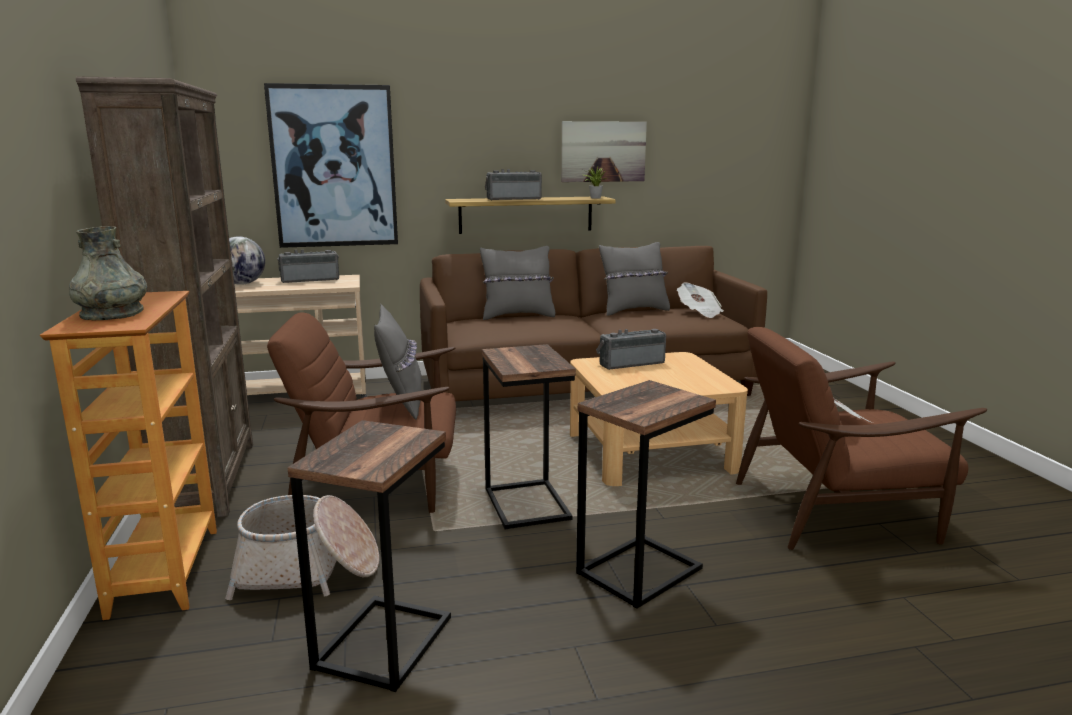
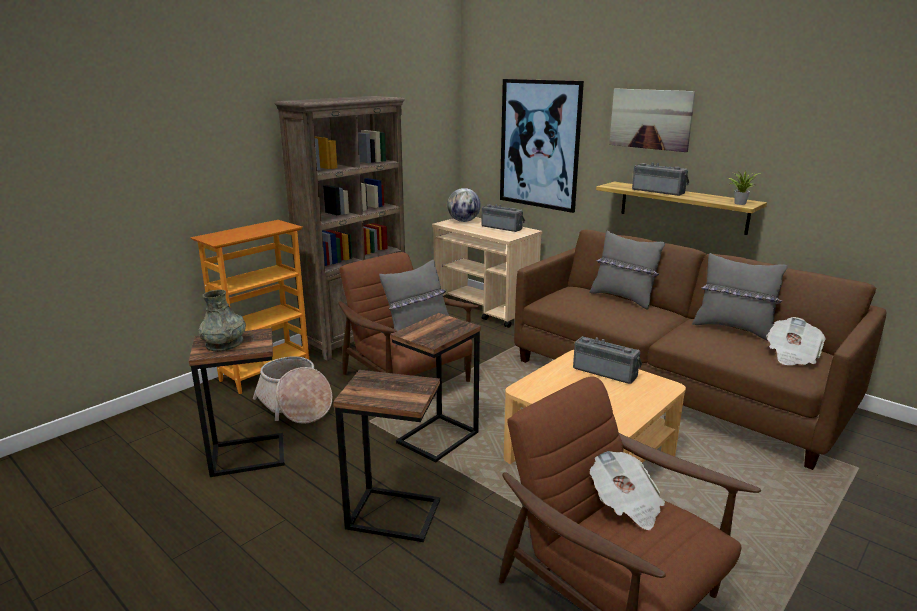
camera: 55 degrees right, 5 degrees up
grey vase [69,226,147,321] -> grey vase moved to [199,290,246,352]
picture [561,121,647,182] -> picture moved to [609,88,696,152]

